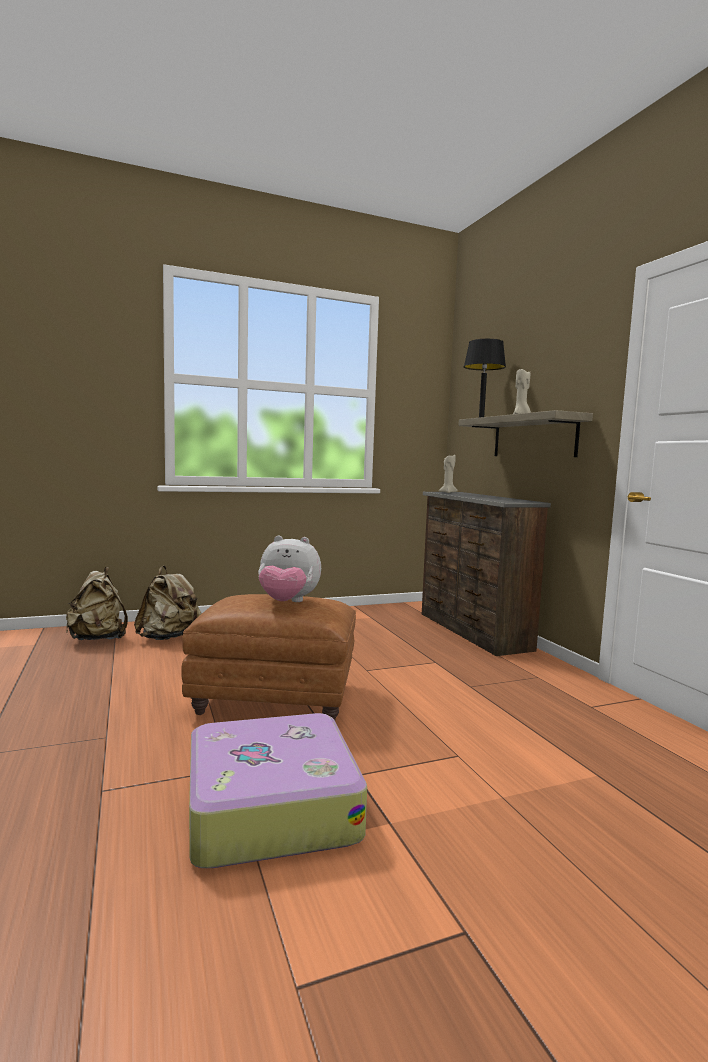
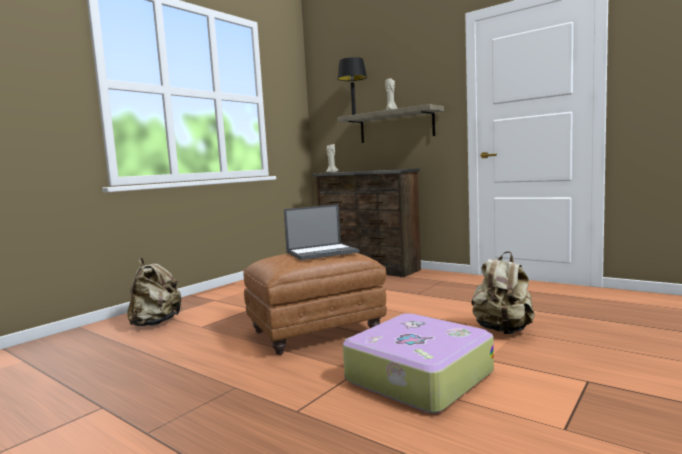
camera: 30 degrees left, 0 degrees up
beige backpack [66,567,128,640] -> beige backpack moved to [471,251,535,334]
plush toy [258,536,321,602] -> laptop [284,204,359,260]

